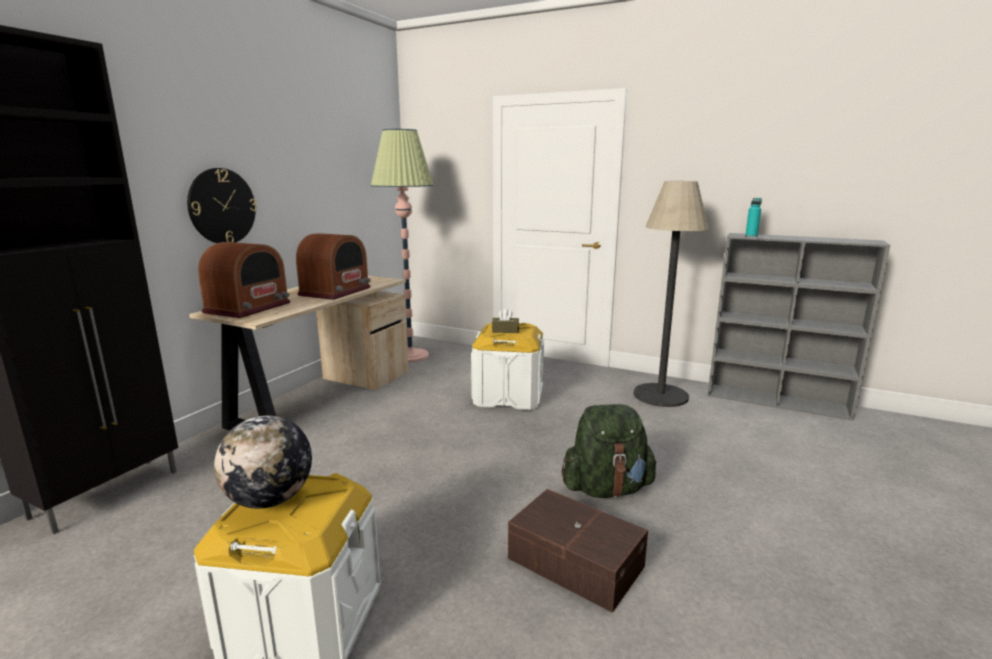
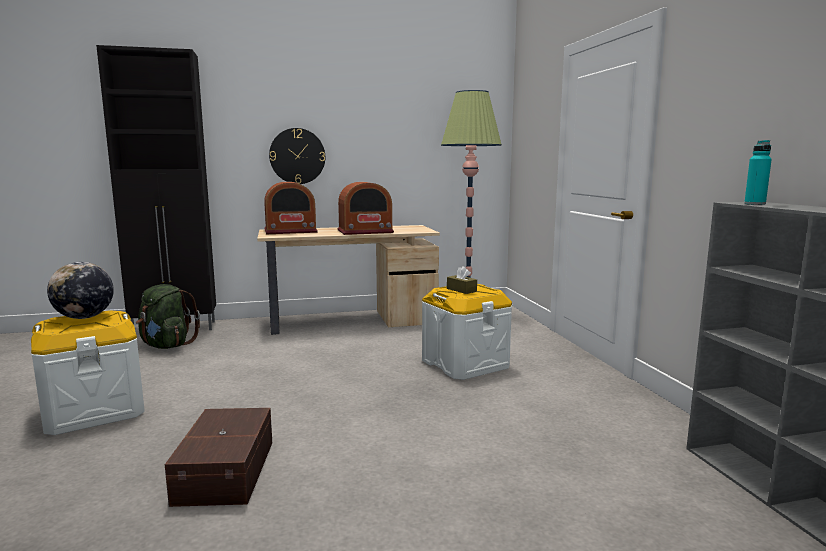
camera: 50 degrees right, 5 degrees down
green backpack [562,404,657,498] -> green backpack moved to [136,284,200,349]
floor lamp [633,181,709,407] -> none

